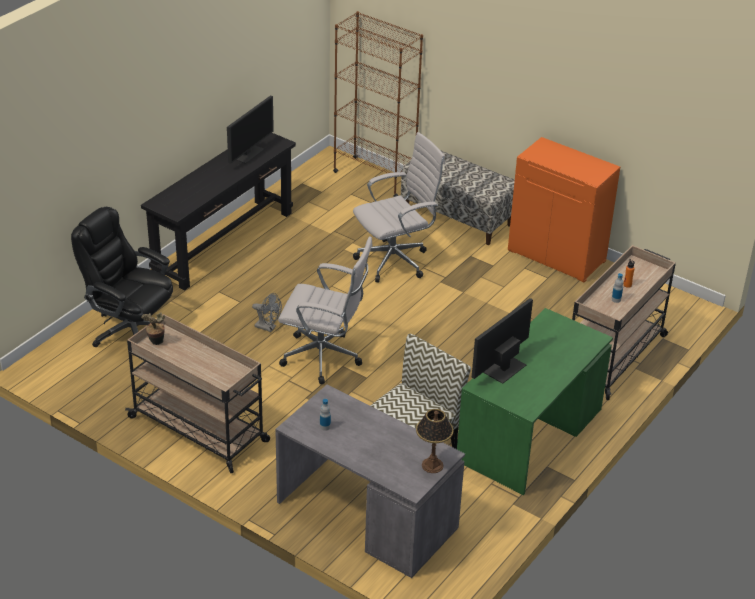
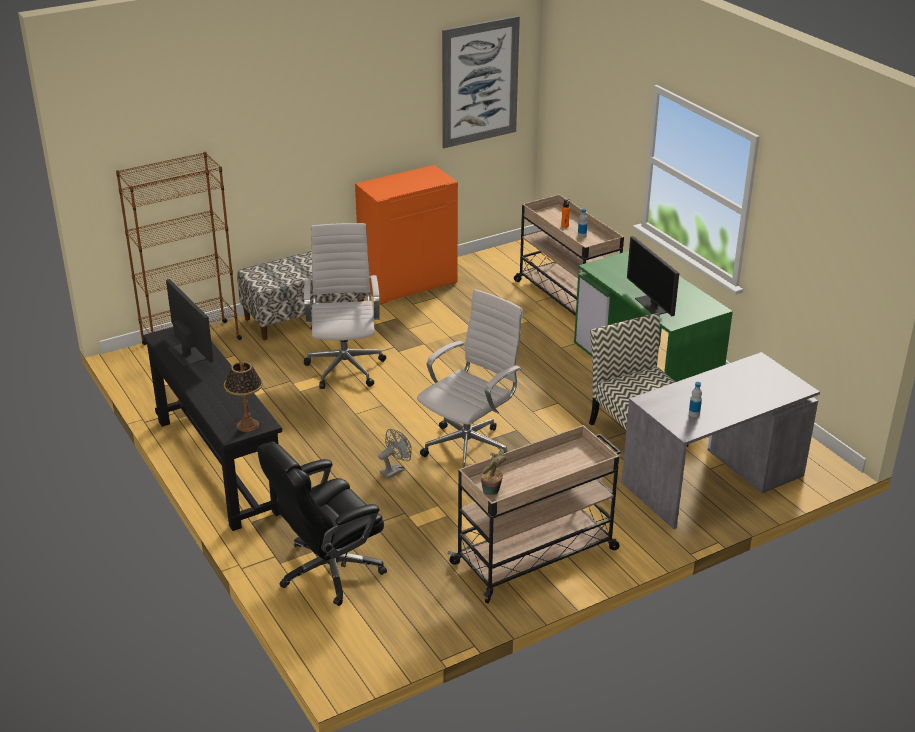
camera: 65 degrees left, 5 degrees down
table lamp [416,409,453,473] -> table lamp moved to [224,361,263,432]
none -> picture [442,16,520,148]

